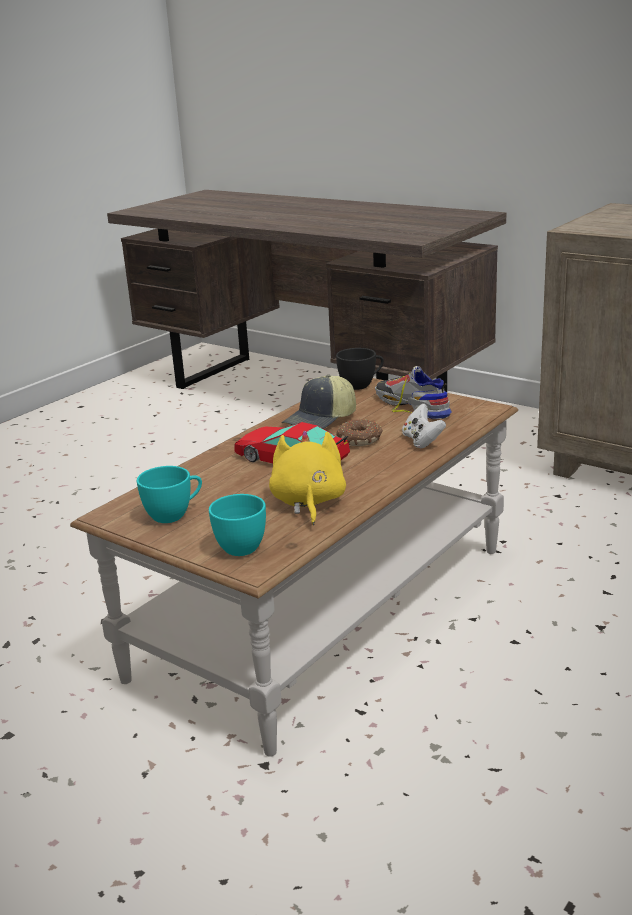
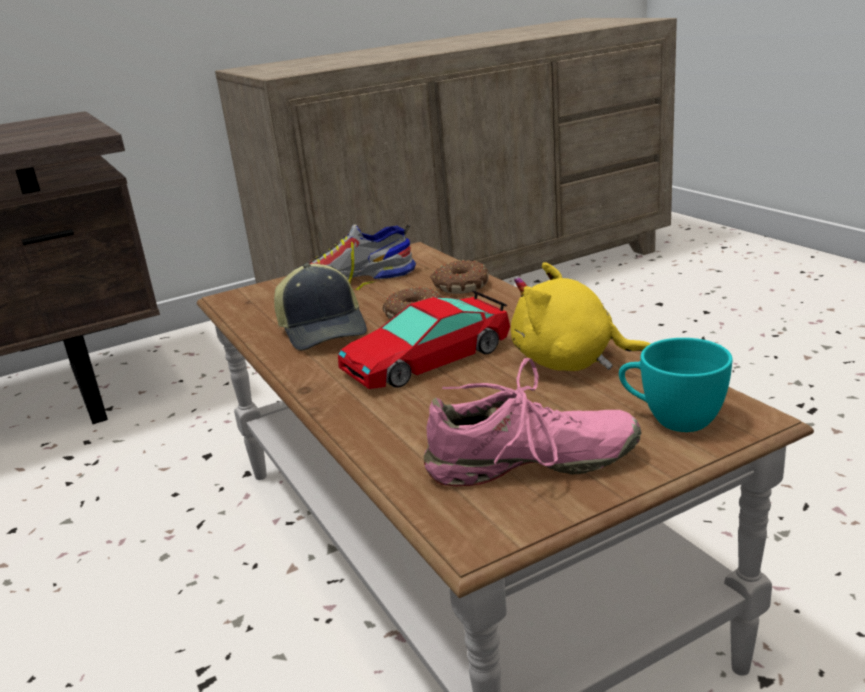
camera: 65 degrees left, 0 degrees up
turquoise cup [137,466,202,523] -> pink shoe [423,358,642,487]
black cup [336,348,384,390] -> none
white game controller [402,404,446,448] -> donut [430,260,489,294]

